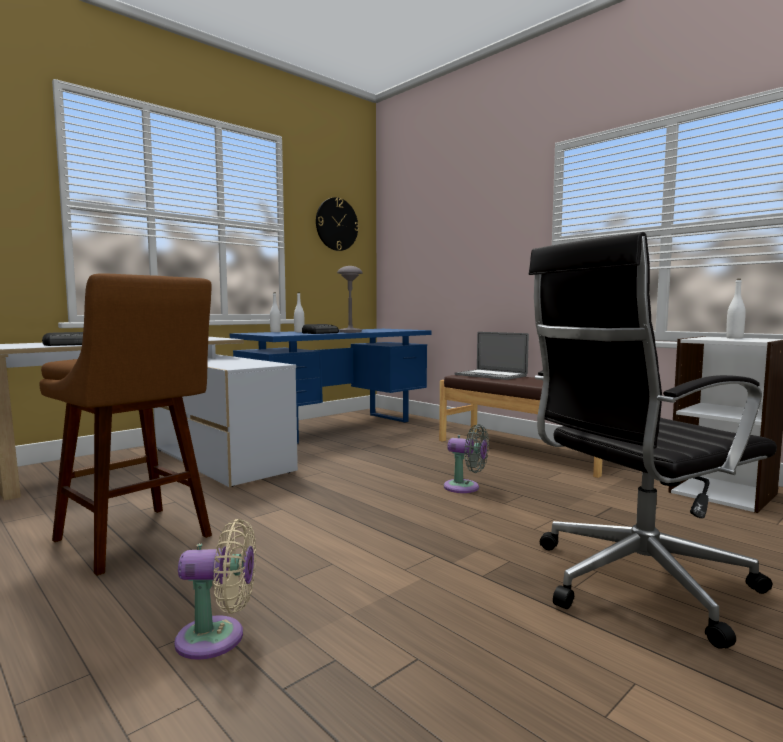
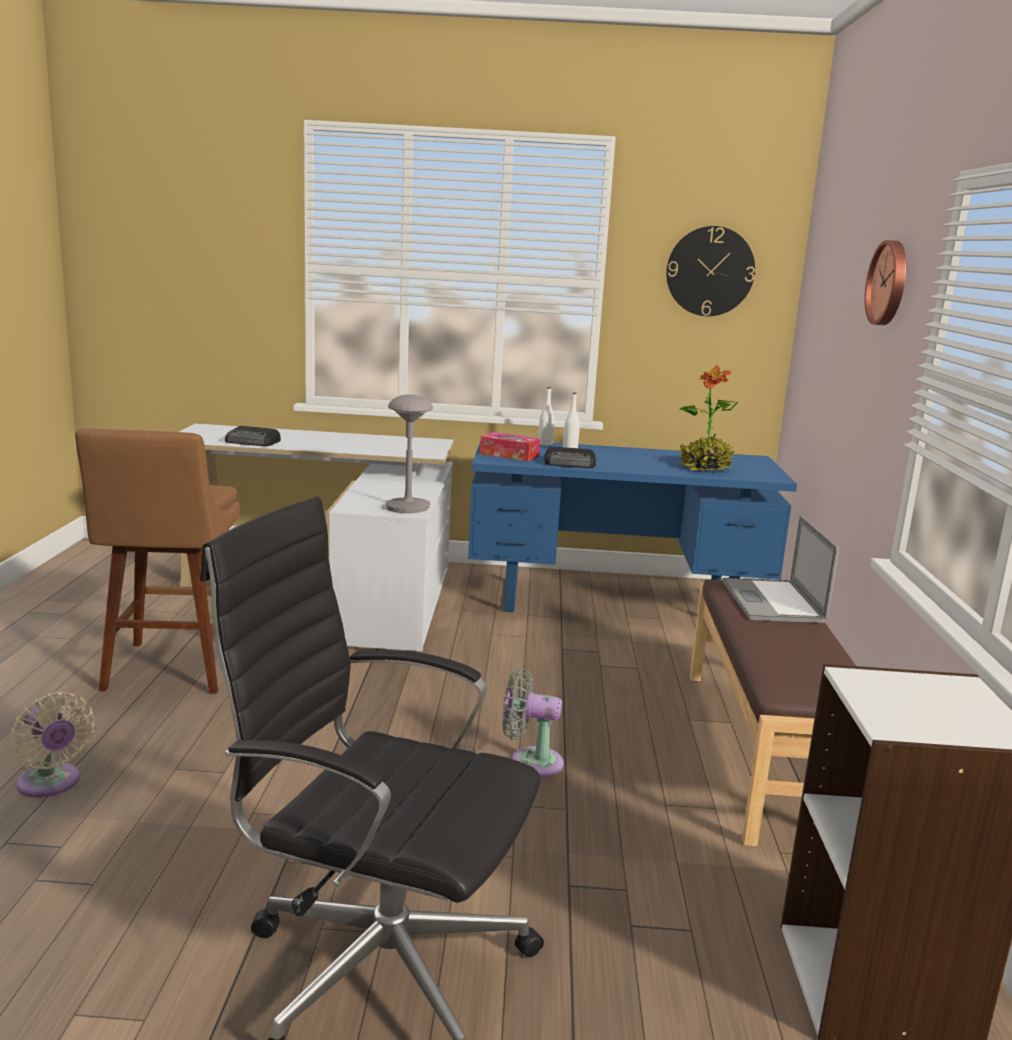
camera: 45 degrees right, 10 degrees up
grey table lamp [337,266,363,333] -> grey table lamp moved to [386,394,433,513]
grey fan [444,424,489,493] -> grey fan turned 120 degrees clockwise [502,668,564,778]
white bottle [726,279,746,339] -> none
none -> tissue box [480,432,540,461]
none -> potted plant [679,365,738,471]
none -> wall clock [865,240,906,325]

